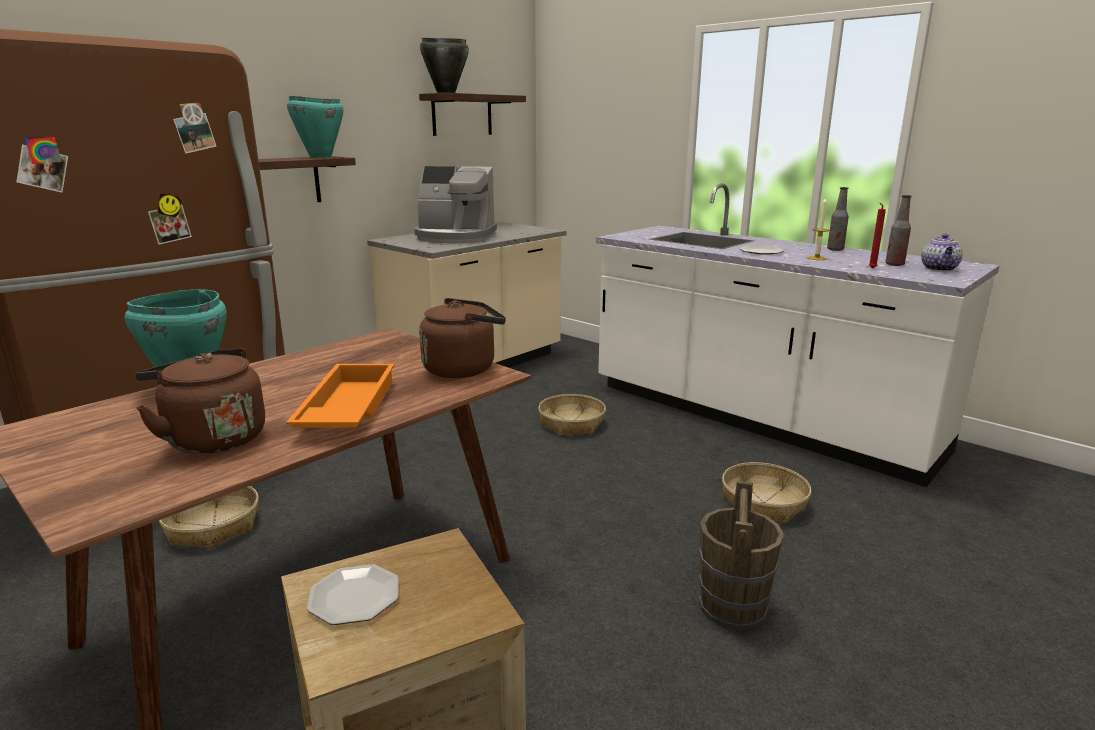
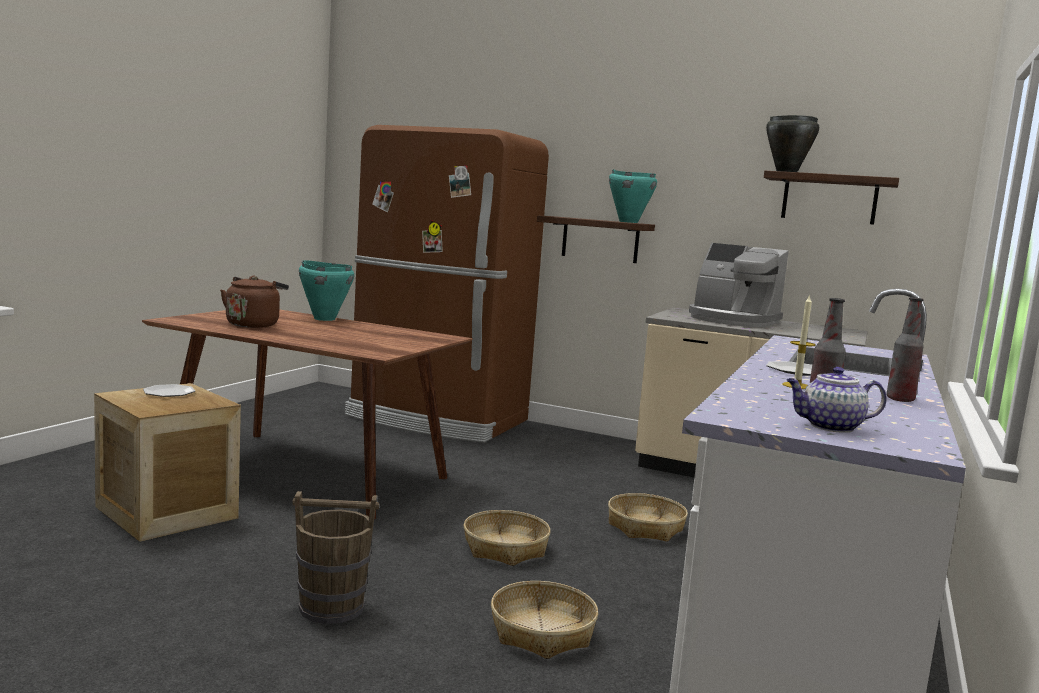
camera: 70 degrees right, 10 degrees down
basket [159,486,259,549] -> basket moved to [464,510,551,566]
orange tray [286,364,395,428] -> none
coffee machine [415,166,497,243] -> coffee machine turned 45 degrees counterclockwise [689,243,789,327]
brown kettle [419,298,506,378] -> none
red candle [869,203,886,269] -> none

